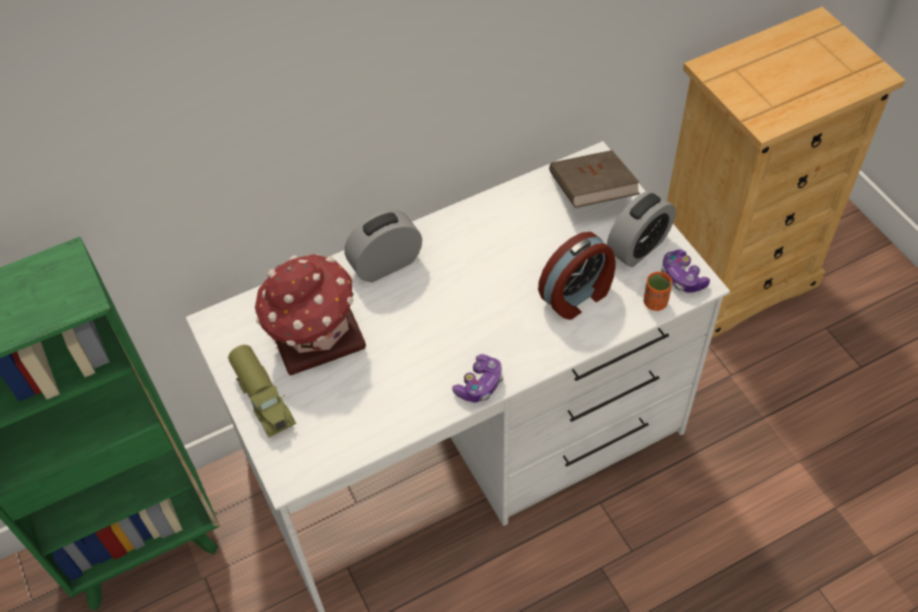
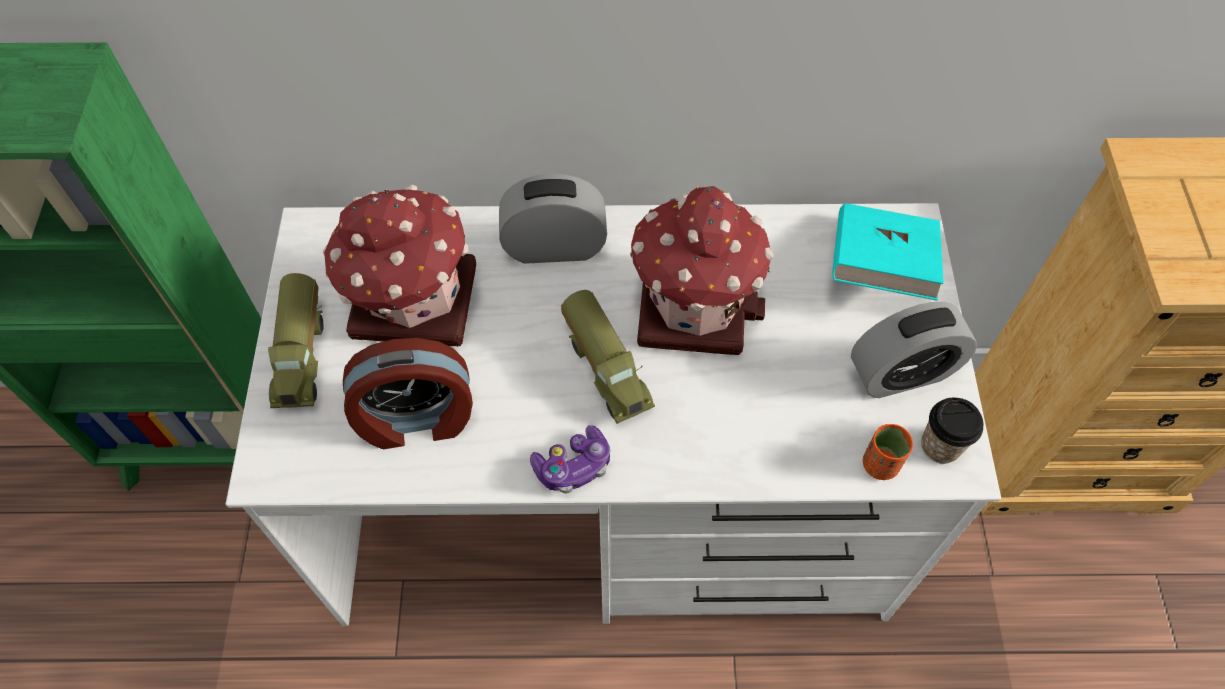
camera: 25 degrees right, 5 degrees up
alarm clock [538,232,616,320] -> alarm clock moved to [343,338,473,449]
brown book [549,150,640,208] -> turquoise book [832,203,944,301]
game controller [661,249,710,293] -> cup [921,398,983,464]
none -> toy truck [561,290,655,424]
none -> toy house [630,186,774,355]

